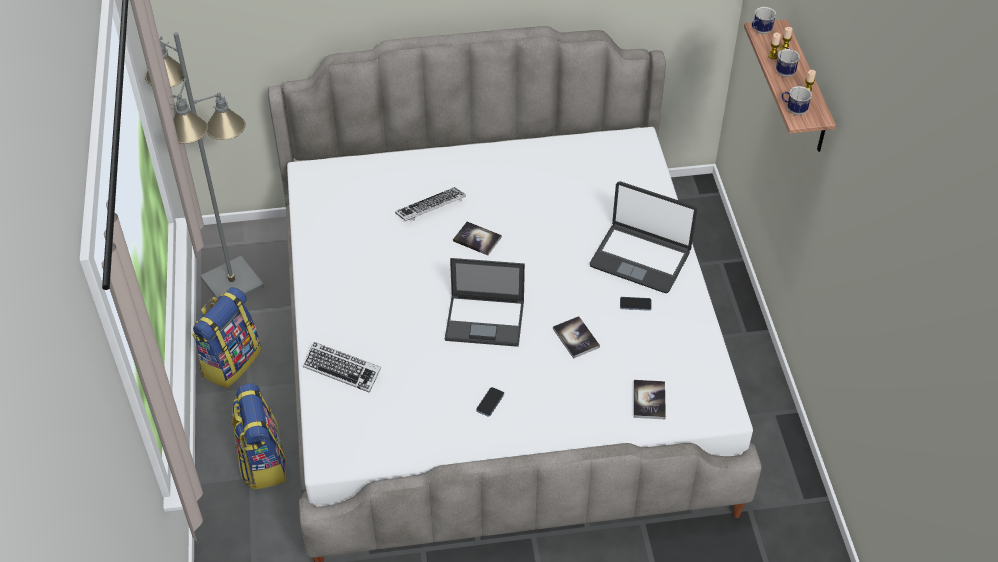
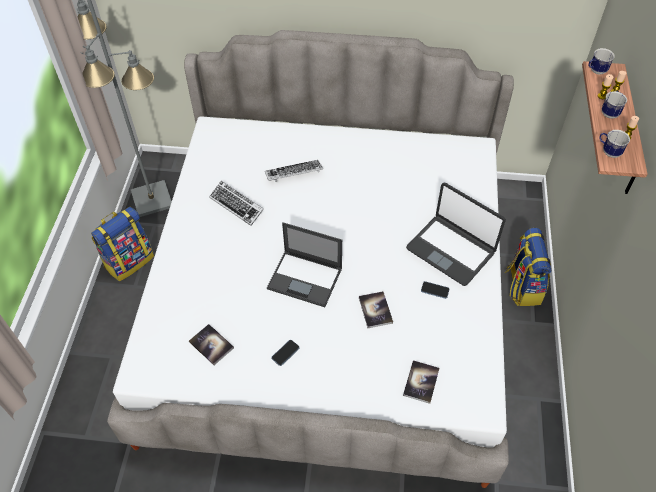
camera: 15 degrees right, 5 degrees up
backpack [232,383,286,490] -> backpack moved to [505,228,552,306]
keyboard [302,342,381,393] -> keyboard moved to [209,181,264,226]
book [453,221,502,256] -> book moved to [189,324,234,365]

